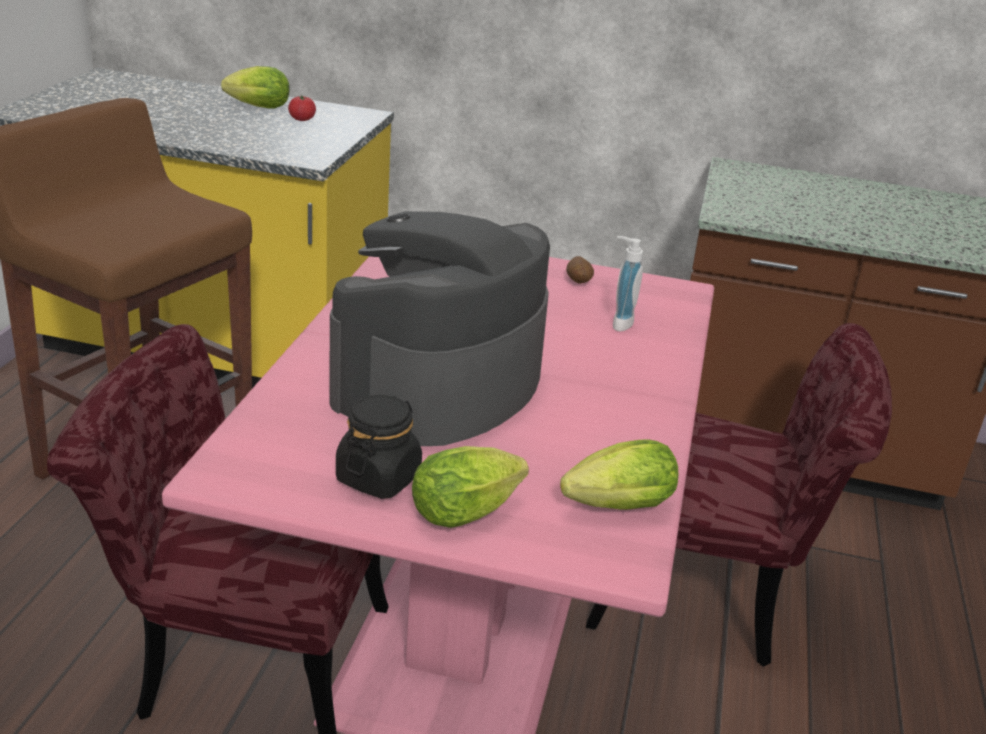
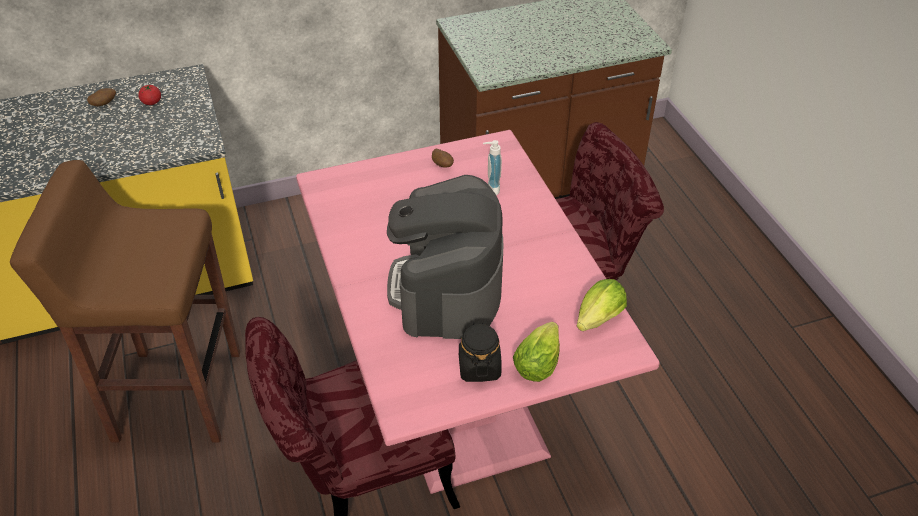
camera: 30 degrees left, 15 degrees up
lettuce [221,66,289,109] -> potato [87,88,116,106]

